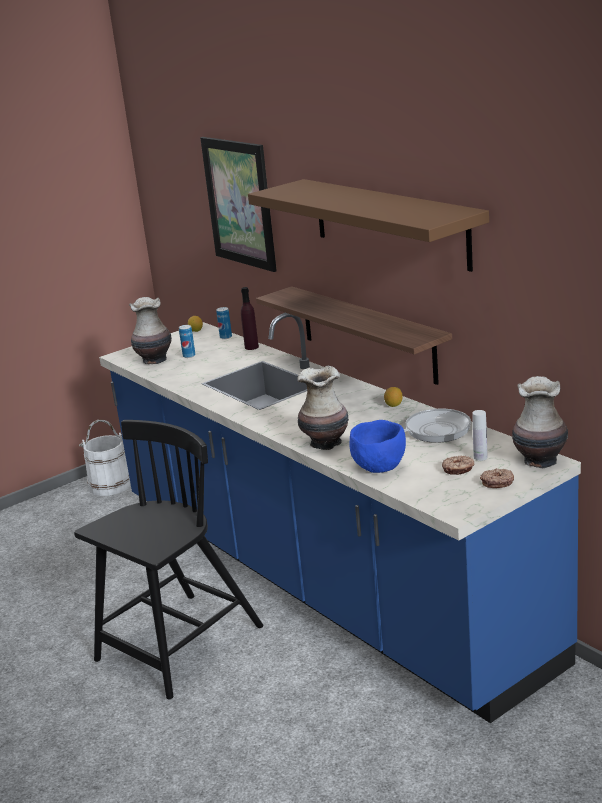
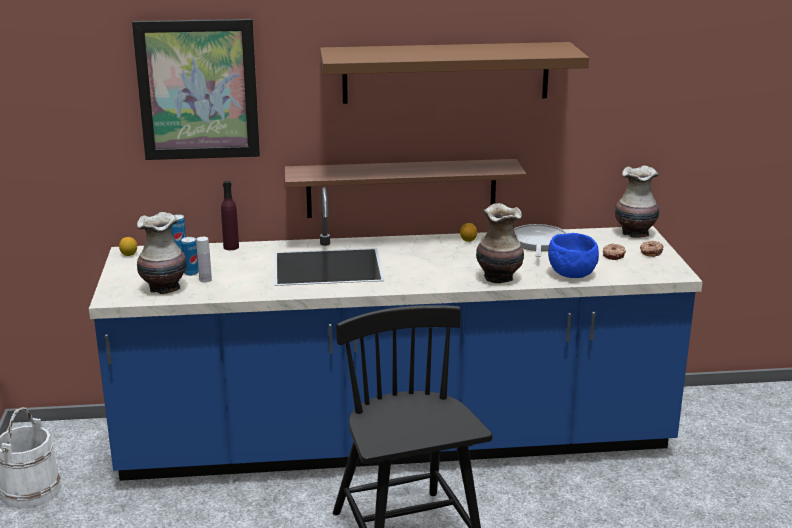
camera: 60 degrees left, 0 degrees up
white bottle [472,410,487,461] -> white bottle moved to [196,237,212,283]

